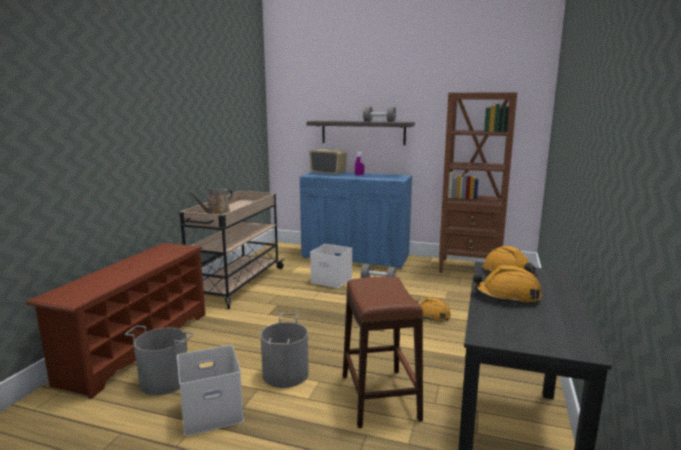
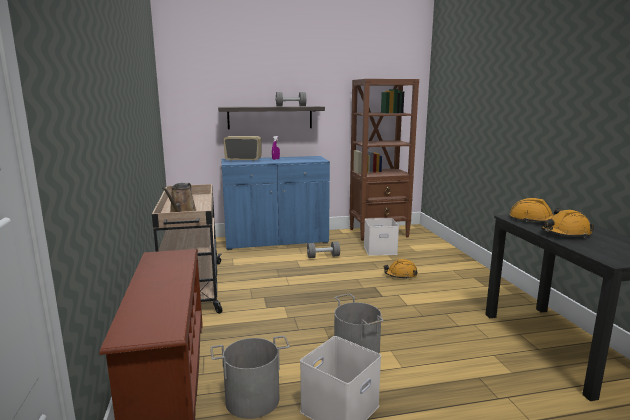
camera: 30 degrees left, 0 degrees up
white storage box [310,244,352,288] -> white storage box moved to [364,218,399,256]
brown stool [343,276,423,428] -> none

